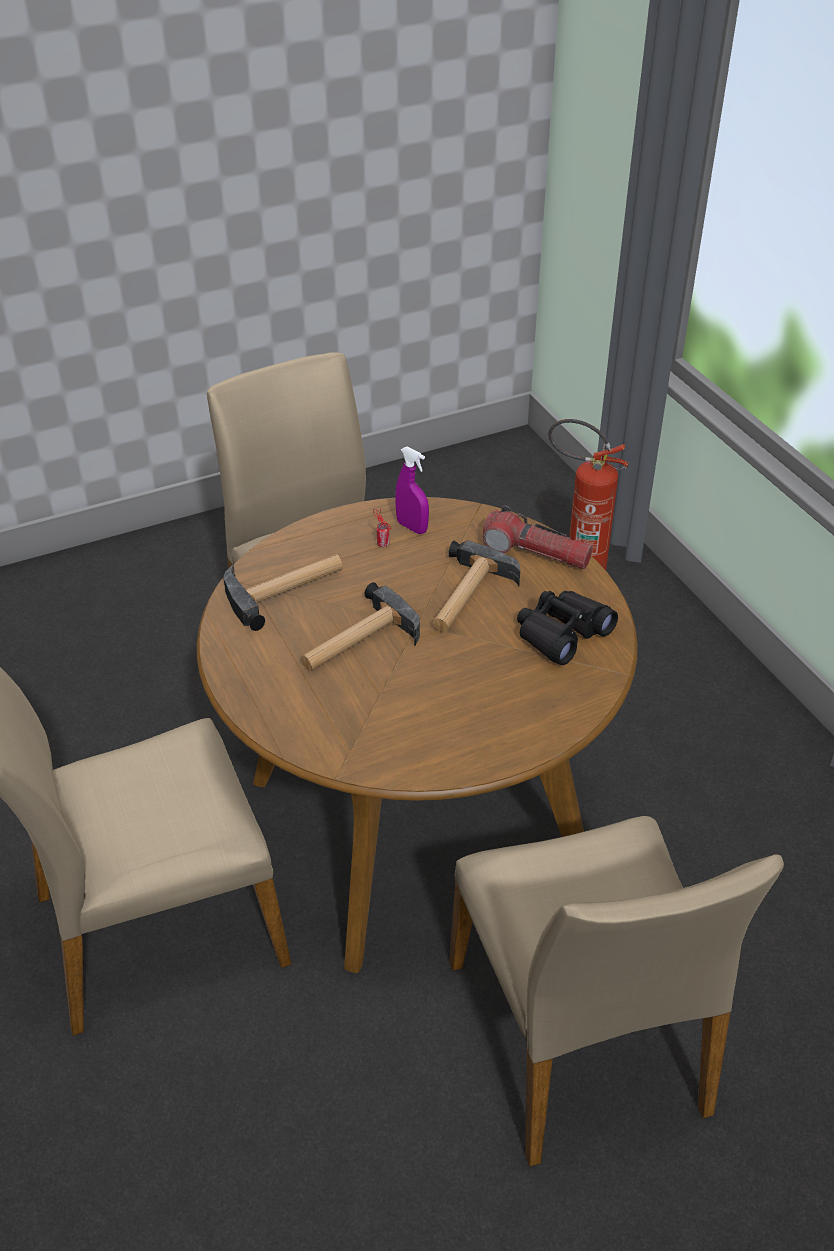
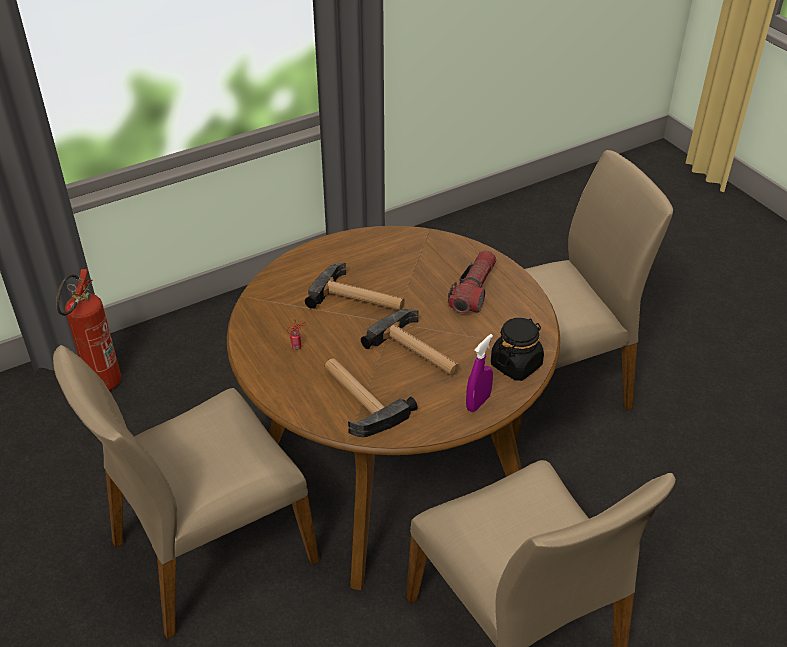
camera: 95 degrees left, 0 degrees up
purple spray bottle [395,446,429,534] -> purple spray bottle moved to [466,334,493,412]
flashlight [483,506,593,569] -> flashlight moved to [448,250,496,313]
black binoculars [517,591,618,665] -> none
none -> black jar [491,318,544,381]

